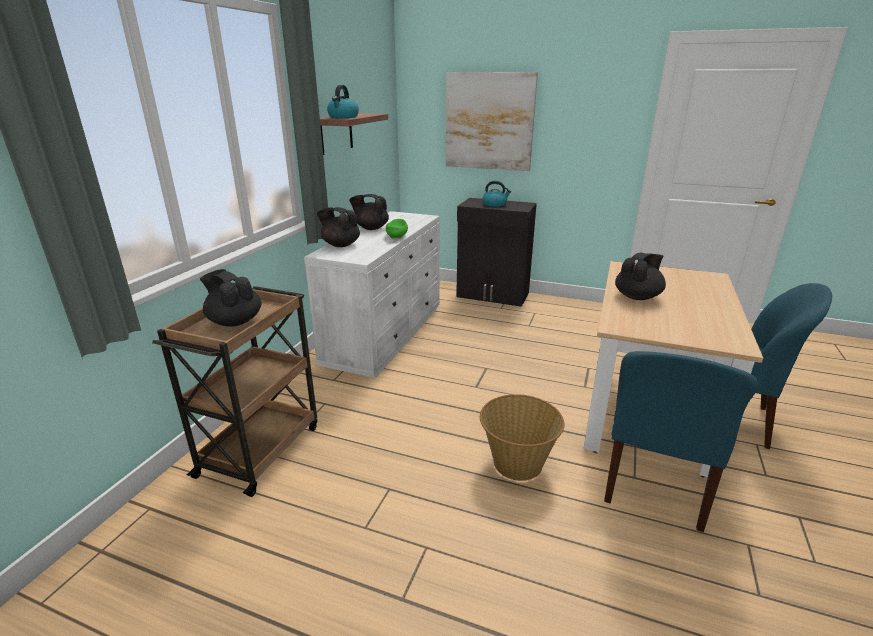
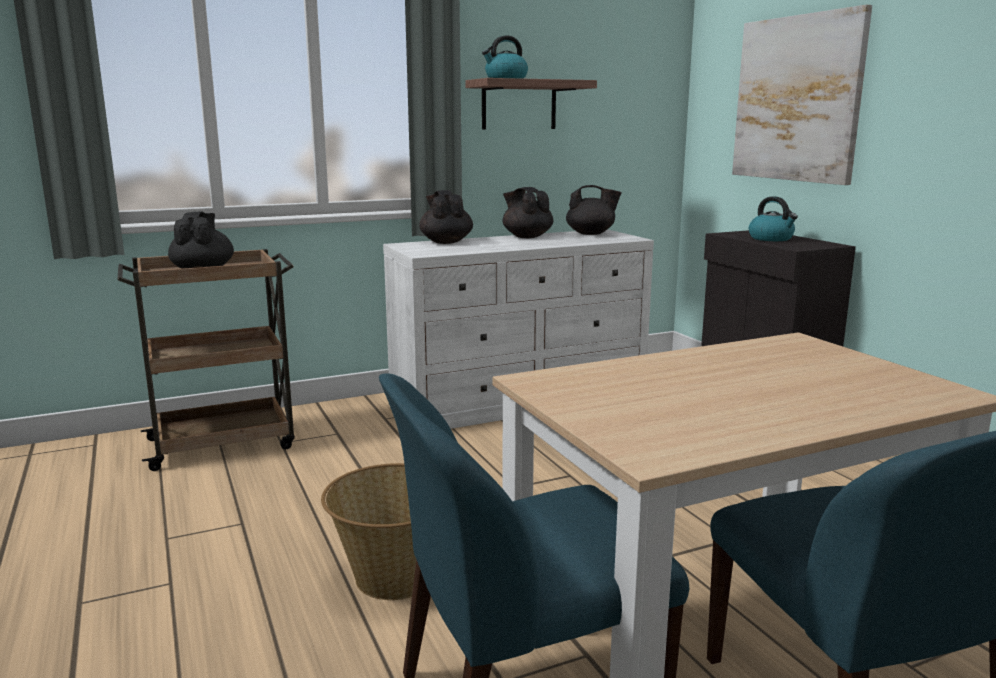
camera: 45 degrees right, 10 degrees down
green bowl [386,219,408,240] -> none
black teapot [615,253,666,300] -> black teapot moved to [566,185,622,235]

